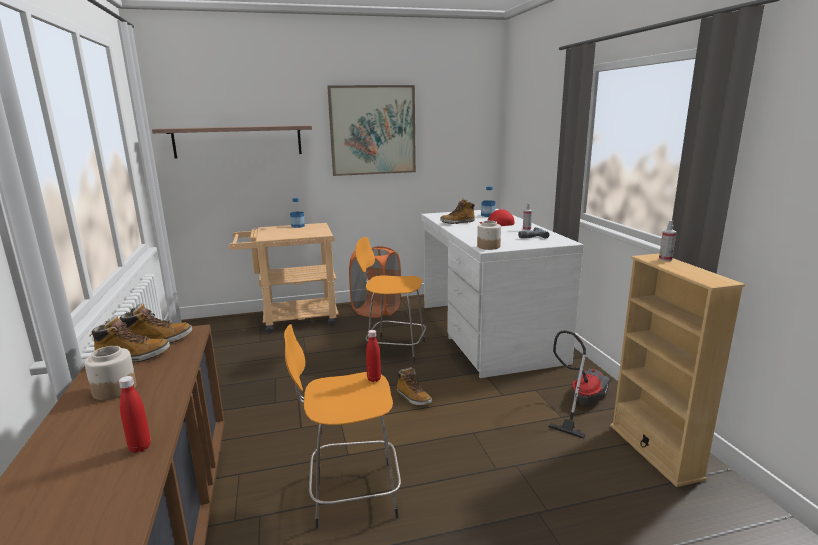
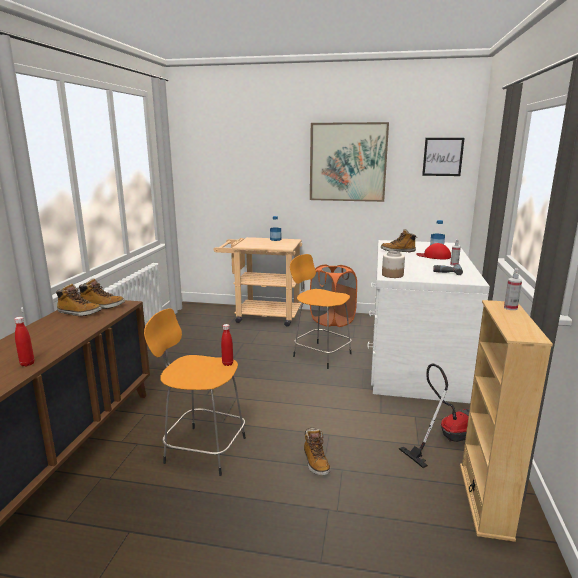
camera: 25 degrees right, 0 degrees up
jar [84,346,137,400] -> none
shelf [152,125,312,158] -> none
boot [397,367,432,406] -> boot moved to [304,428,331,475]
none -> picture [422,138,465,176]

